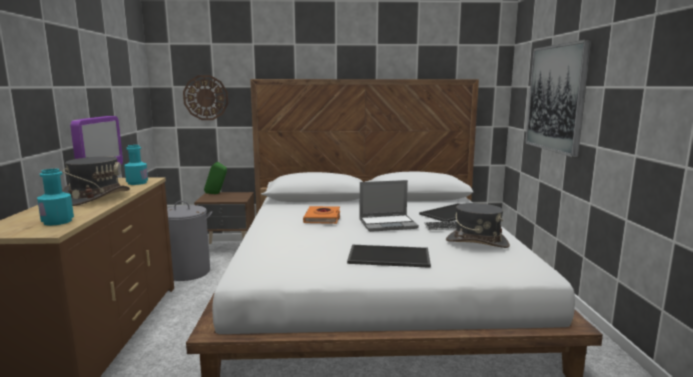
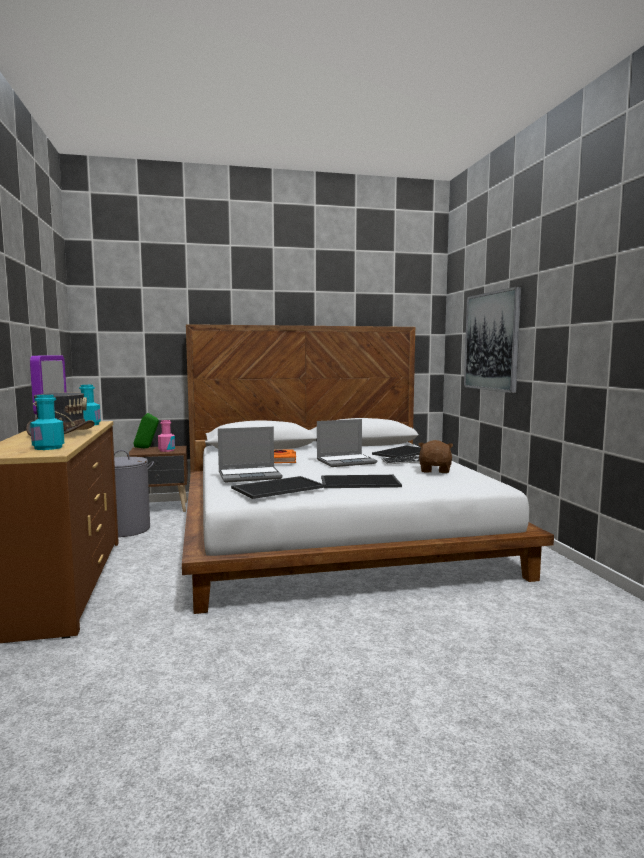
camera: 10 degrees left, 5 degrees down
wall clock [183,75,228,120] -> none
grey hat [446,203,510,248] -> brown plush toy [418,440,453,473]
none -> pink bottle [158,420,175,452]
none -> laptop [218,427,282,483]
none -> tray [231,476,325,499]

